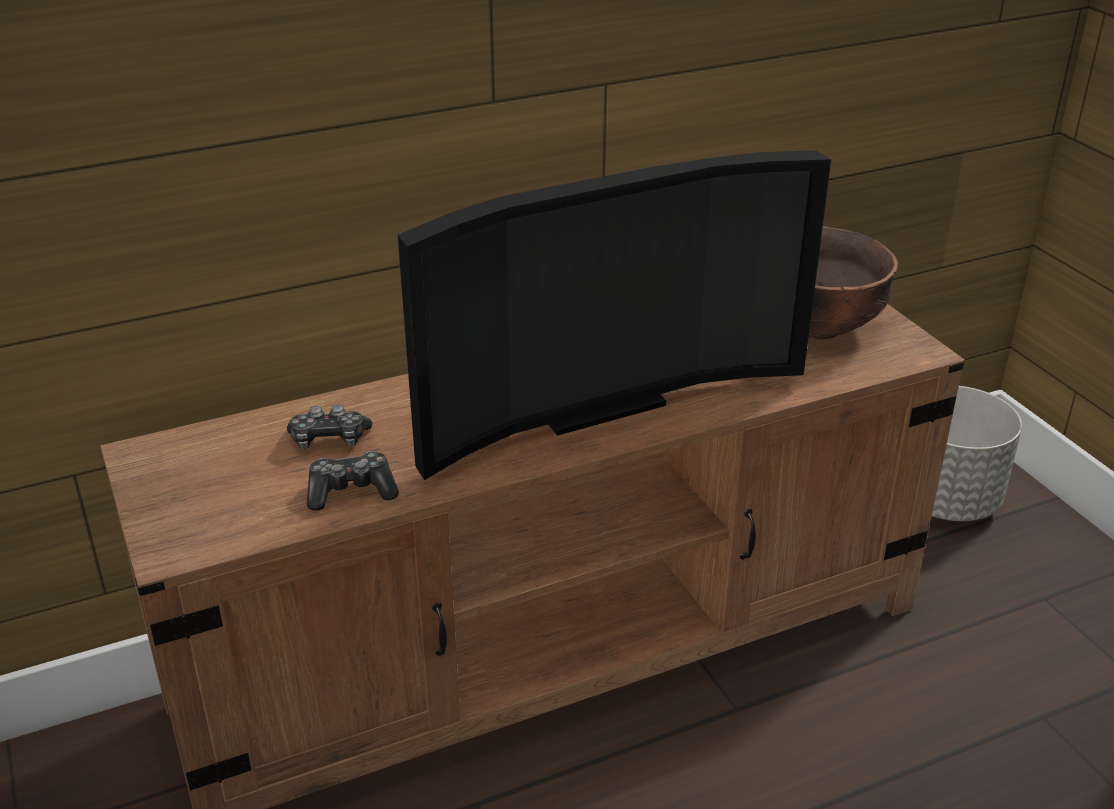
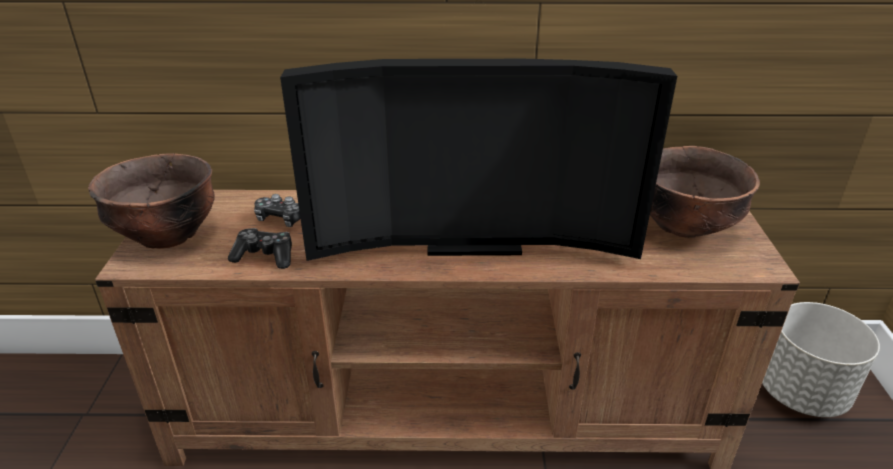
camera: 25 degrees right, 0 degrees up
none -> brown bowl [88,153,215,249]

